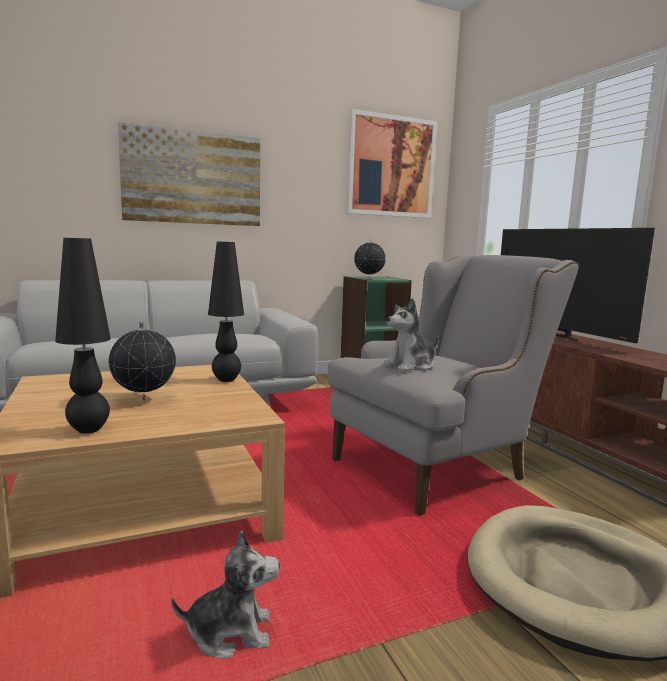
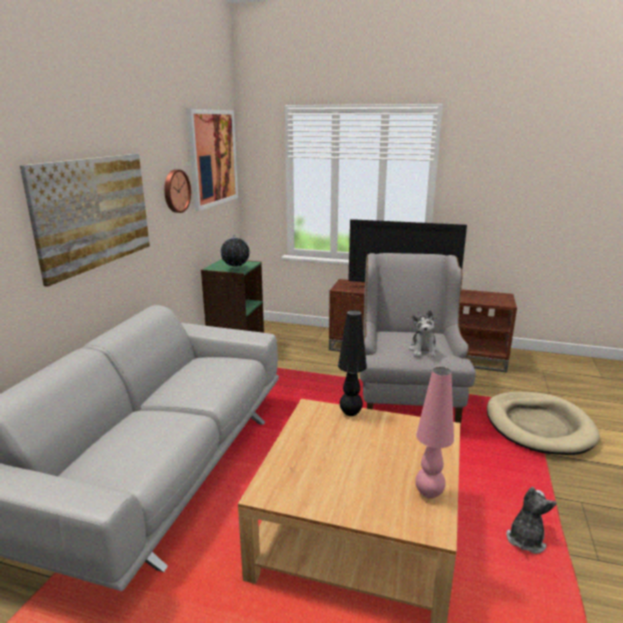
camera: 50 degrees left, 10 degrees up
black table lamp [55,238,111,434] -> pink table lamp [415,367,454,499]
globe [108,322,176,400] -> none
none -> wall clock [164,170,191,213]

